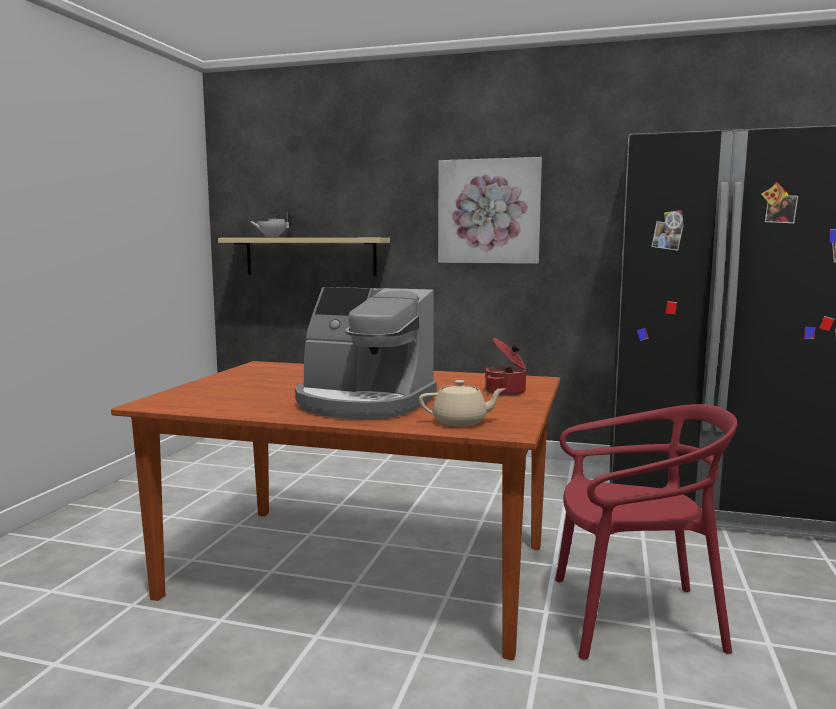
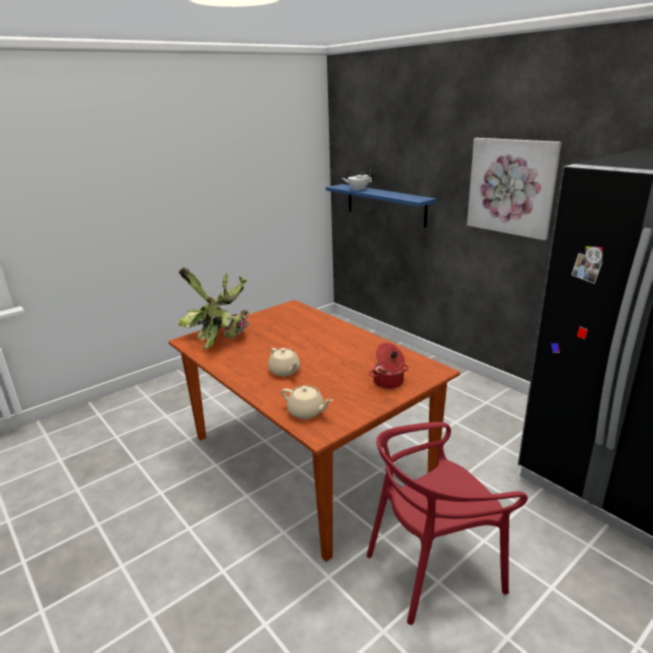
camera: 35 degrees right, 15 degrees up
beige shelf [218,238,390,276] -> blue shelf [326,184,437,227]
coffee machine [295,287,437,420] -> beige teapot [268,348,300,376]
red chair [555,404,737,659] -> red chair turned 120 degrees clockwise [367,422,528,625]
none -> potted plant [178,267,249,350]

